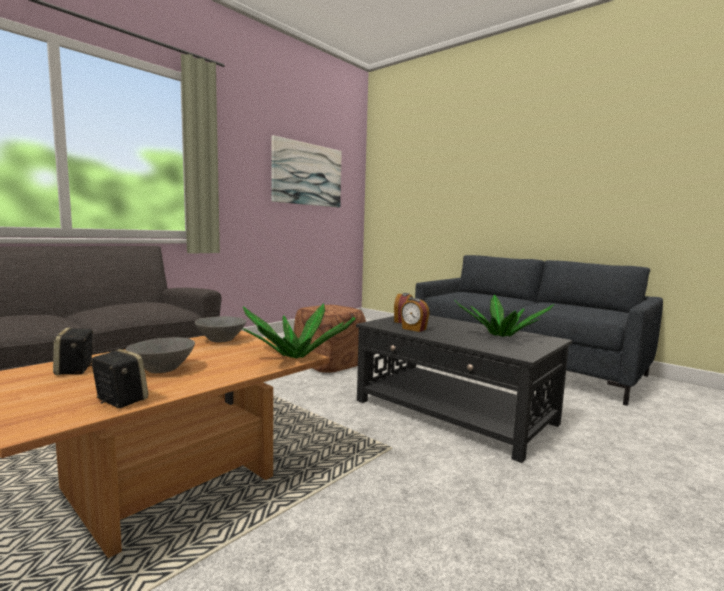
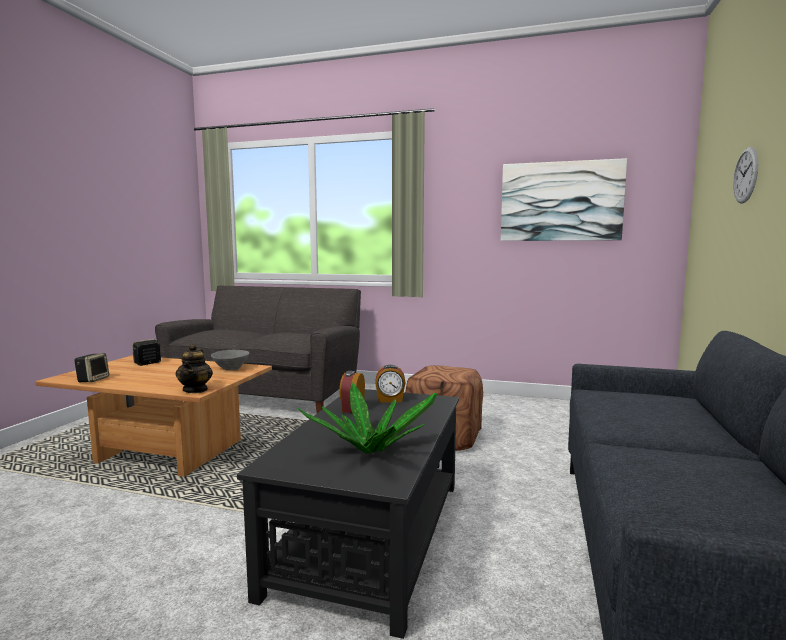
camera: 65 degrees right, 0 degrees up
grey bowl [126,337,195,373] -> none
potted plant [242,303,355,358] -> teapot [175,344,213,393]
none -> wall clock [733,147,758,204]

